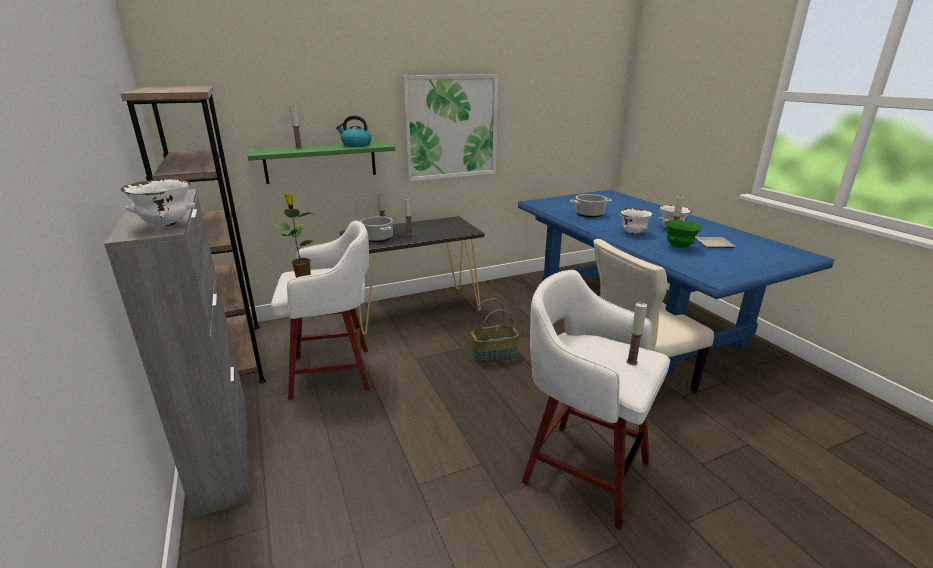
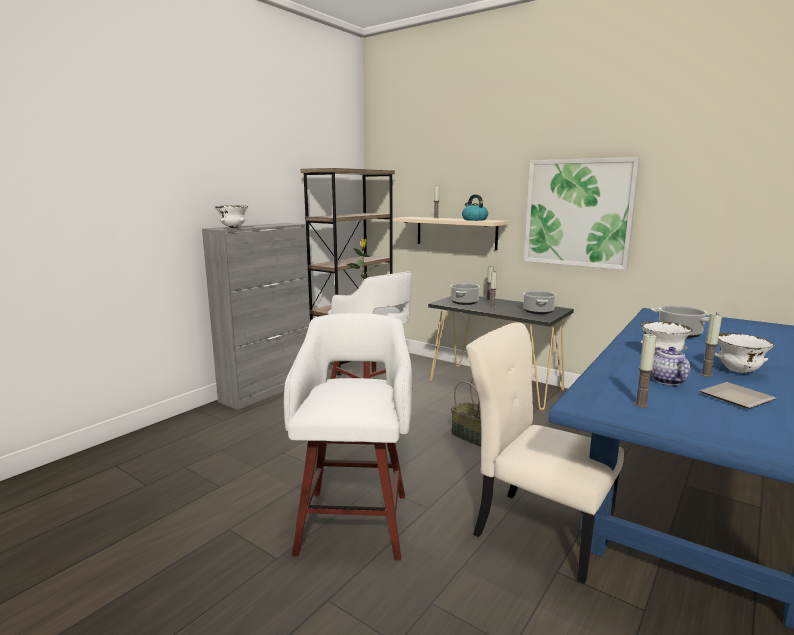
camera: 60 degrees right, 10 degrees down
green shelf [247,141,395,184] -> beige shelf [392,217,509,250]
candle [626,302,647,365] -> candle moved to [634,333,657,408]
green bowl [665,220,702,248] -> teapot [651,347,690,385]
none -> cooking pot [523,291,556,314]

